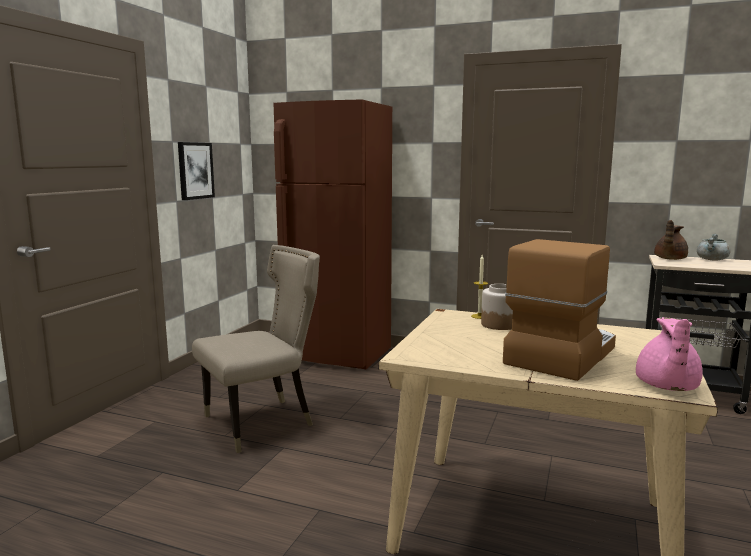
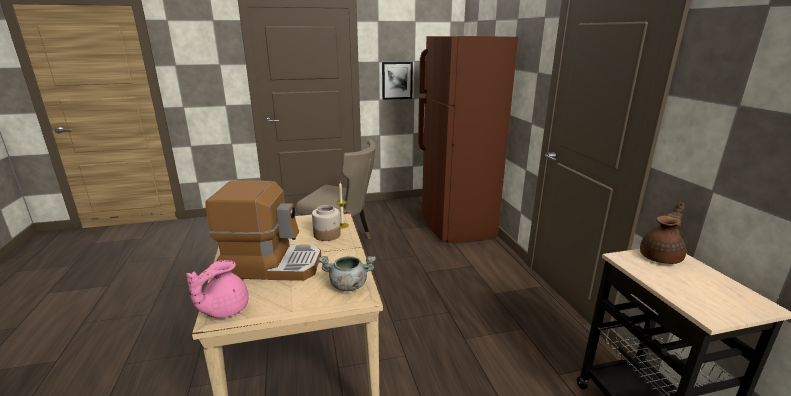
camera: 55 degrees right, 10 degrees up
pink teapot [636,318,703,391] -> pink teapot turned 45 degrees counterclockwise [186,260,249,318]
brown teapot [654,220,688,260] -> brown teapot turned 135 degrees clockwise [640,202,686,264]
grey cooking pot [697,233,730,261] -> grey cooking pot moved to [318,256,376,291]

